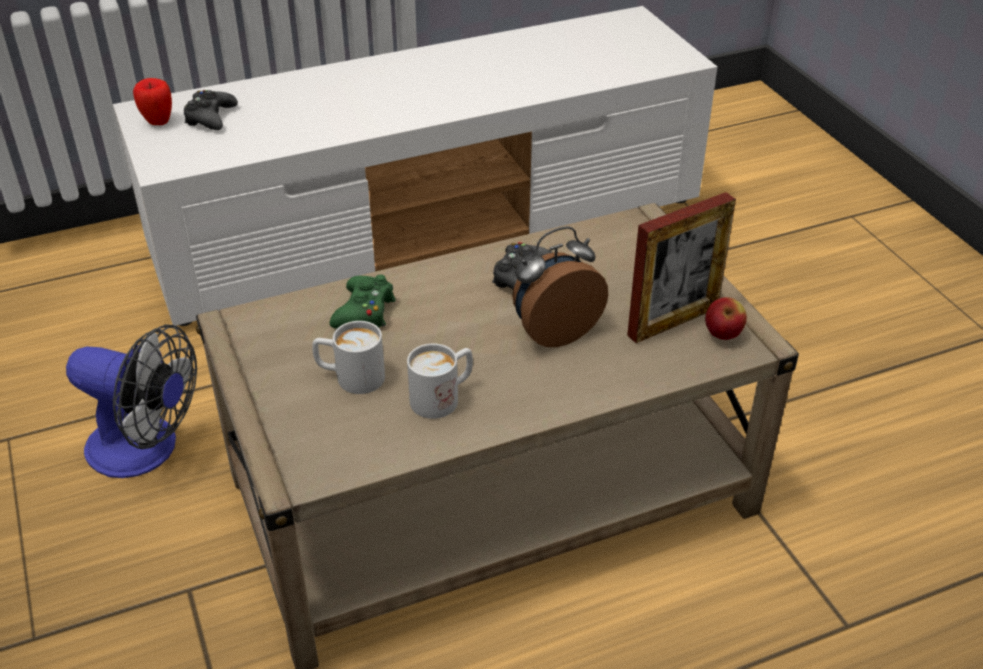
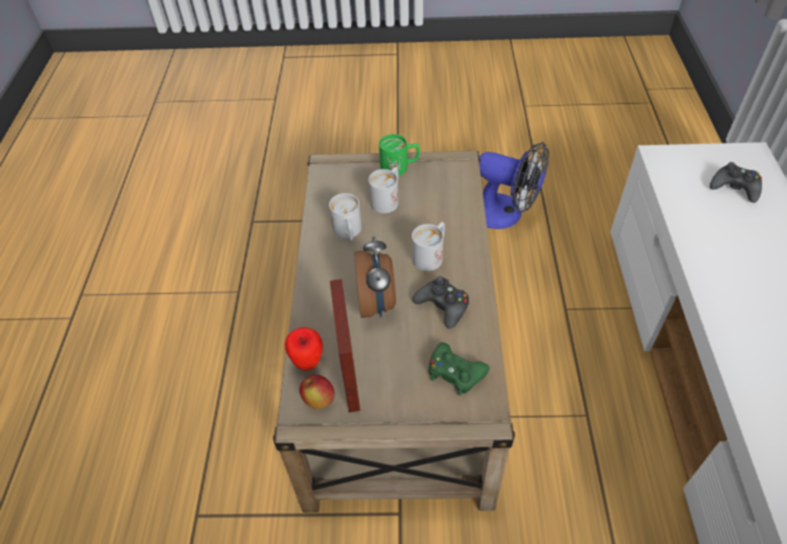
camera: 115 degrees right, 10 degrees up
fan [66,324,197,478] -> fan turned 105 degrees counterclockwise [479,142,549,229]
apple [133,78,172,125] -> apple moved to [285,327,323,370]
green game controller [330,275,396,329] -> green game controller moved to [429,342,490,396]
none -> green mug [379,134,420,176]
none -> white mug [412,222,445,271]

